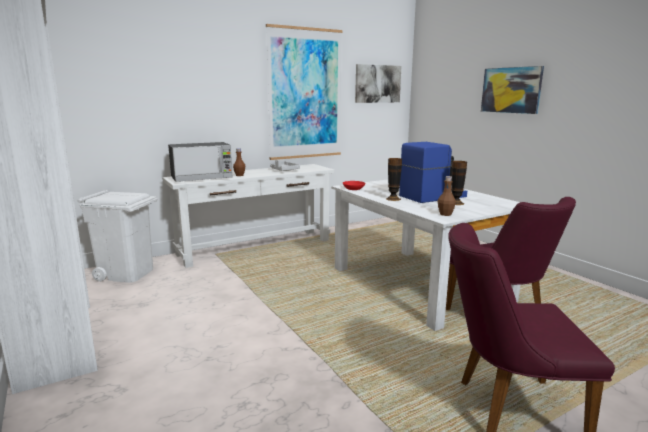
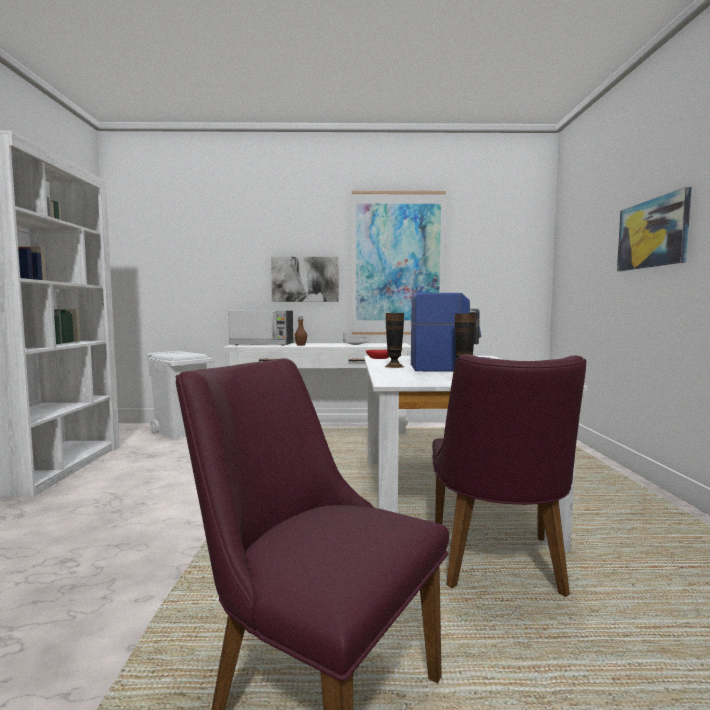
camera: 30 degrees right, 10 degrees down
picture [355,64,401,103] -> picture moved to [271,257,338,302]
brown bottle [438,176,456,216] -> none

